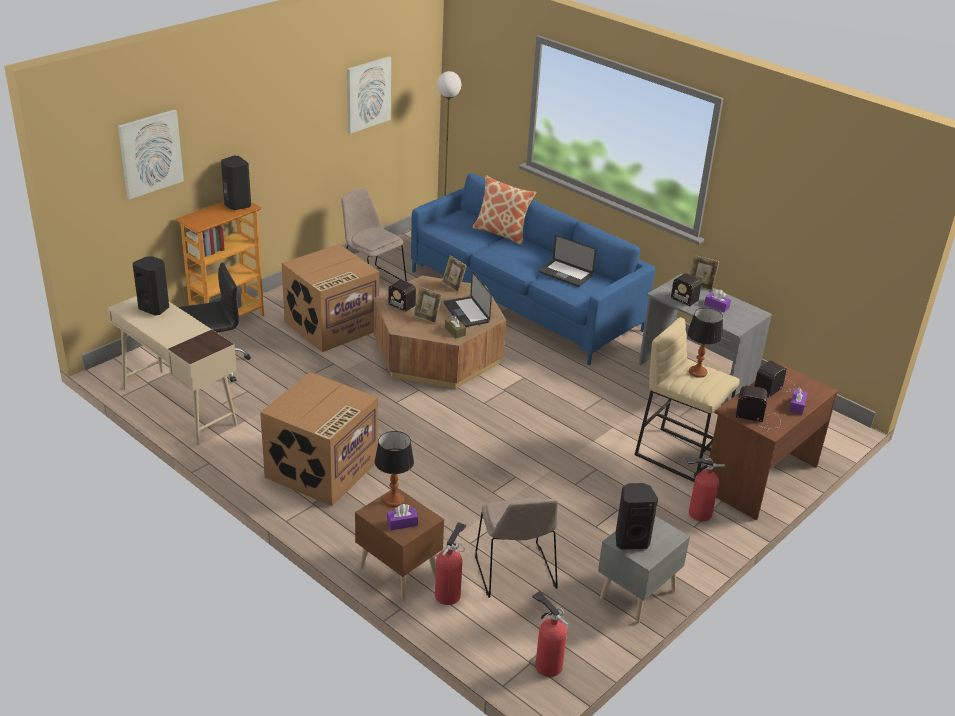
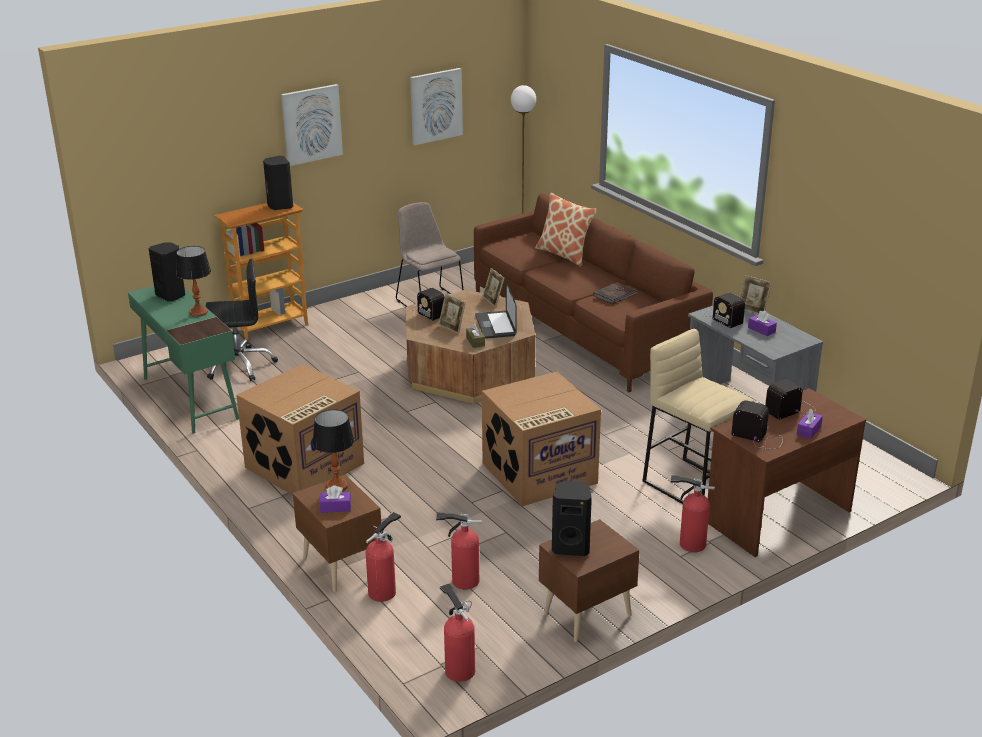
camera: 15 degrees right, 5 degrees down
beige desk [108,296,237,445] -> green desk [128,286,239,433]
picture [118,110,184,199] -> picture moved to [281,84,343,166]
cardboard box [282,244,379,352] -> cardboard box moved to [482,371,601,506]
blue sofa [411,173,655,365] -> brown sofa [474,193,713,392]
beige chair [475,497,558,598] -> fire extinguisher [436,513,482,589]
laptop [539,235,596,287] -> brown book [593,282,637,304]
grey nightstand [598,516,690,623] -> brown nightstand [539,519,640,642]
table lamp [687,308,723,378] -> table lamp moved to [176,246,211,317]

